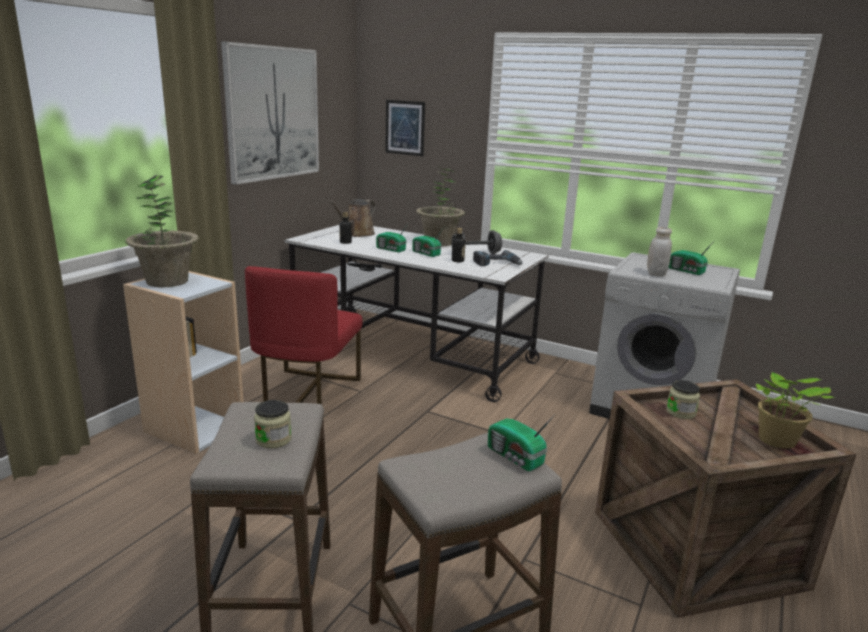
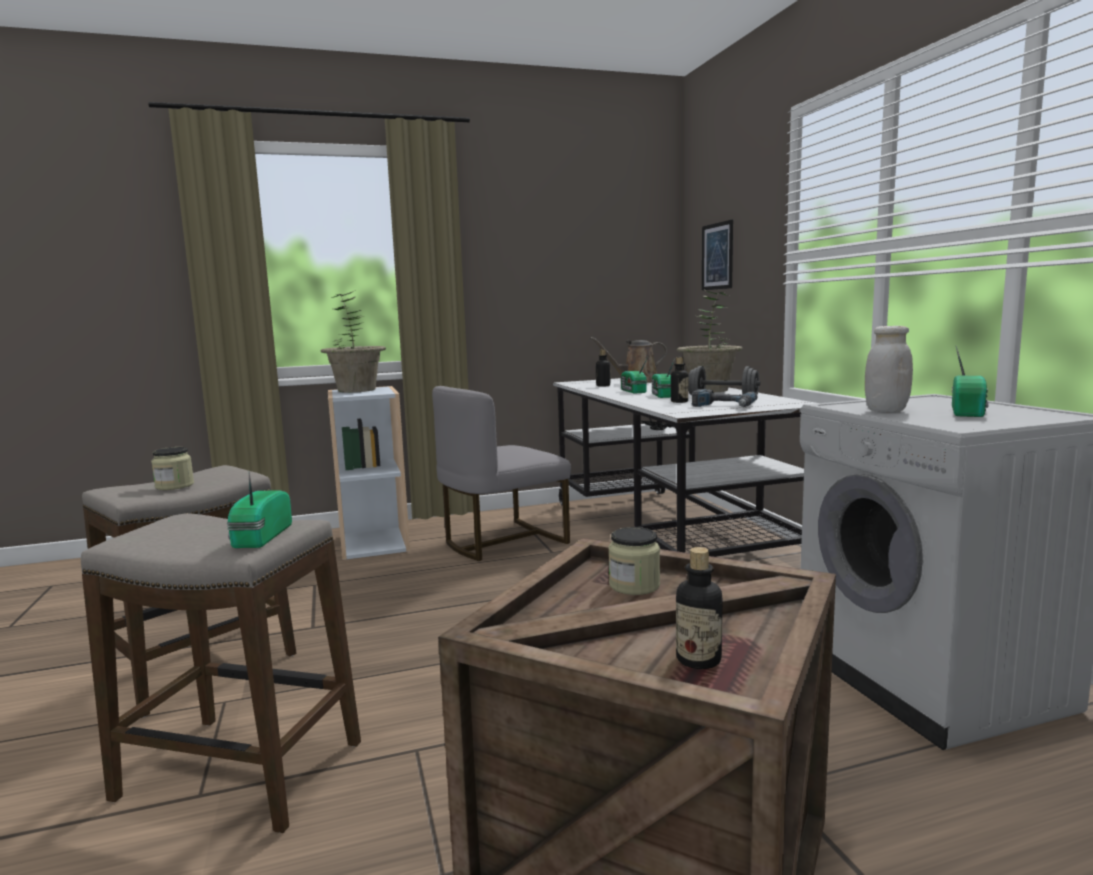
camera: 45 degrees right, 10 degrees down
picture [221,41,319,185] -> none
red chair [245,266,363,404] -> grey chair [432,386,571,561]
radio [668,240,715,275] -> radio turned 150 degrees counterclockwise [952,346,989,417]
potted plant [756,372,834,448] -> bottle [676,547,722,669]

